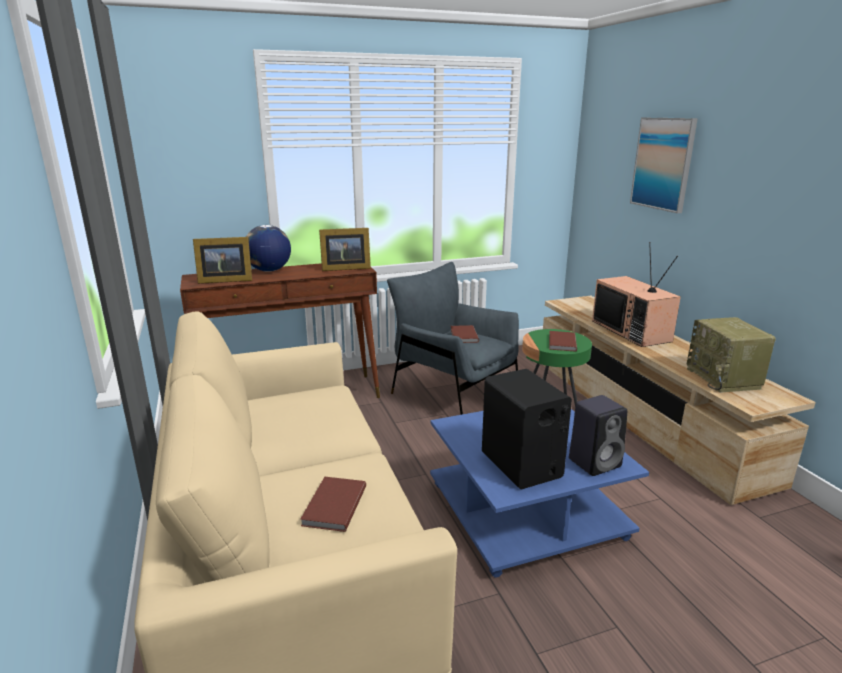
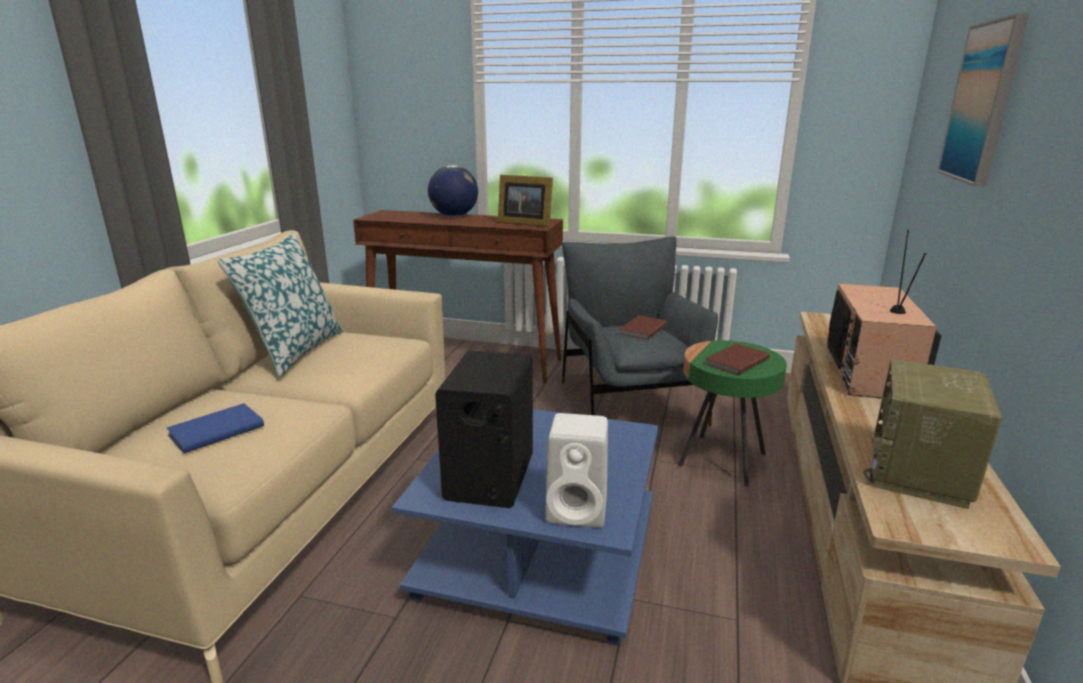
camera: 35 degrees right, 0 degrees up
picture frame [193,237,252,284] -> none
brown book [300,477,366,532] -> blue book [167,403,264,454]
black speaker [569,395,627,476] -> white speaker [545,413,608,528]
none -> pillow [218,232,343,377]

